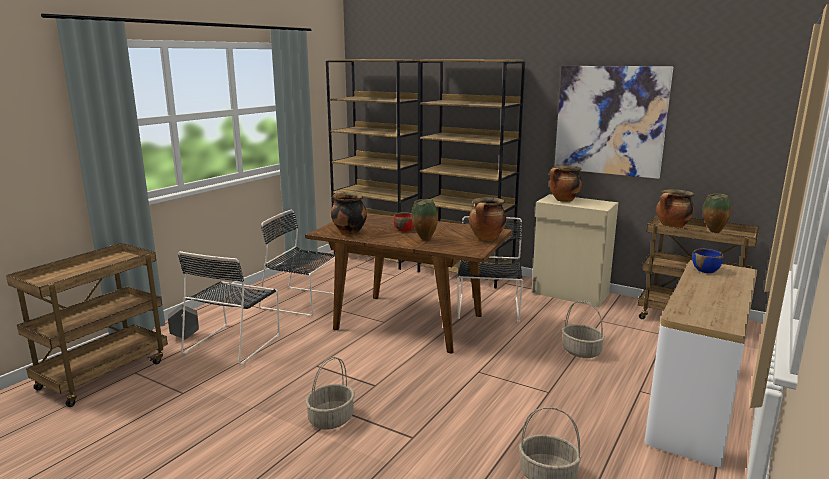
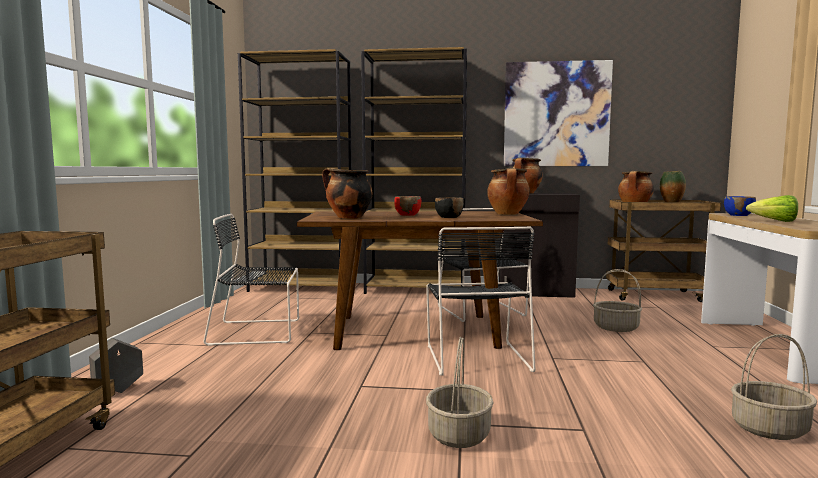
camera: 25 degrees left, 10 degrees down
black chair [178,251,280,365] -> black chair moved to [426,227,535,376]
vase [411,199,438,241] -> black bowl [435,197,464,218]
beige cabinet [531,194,619,307] -> black cabinet [499,193,580,298]
none -> lettuce [746,195,798,222]

